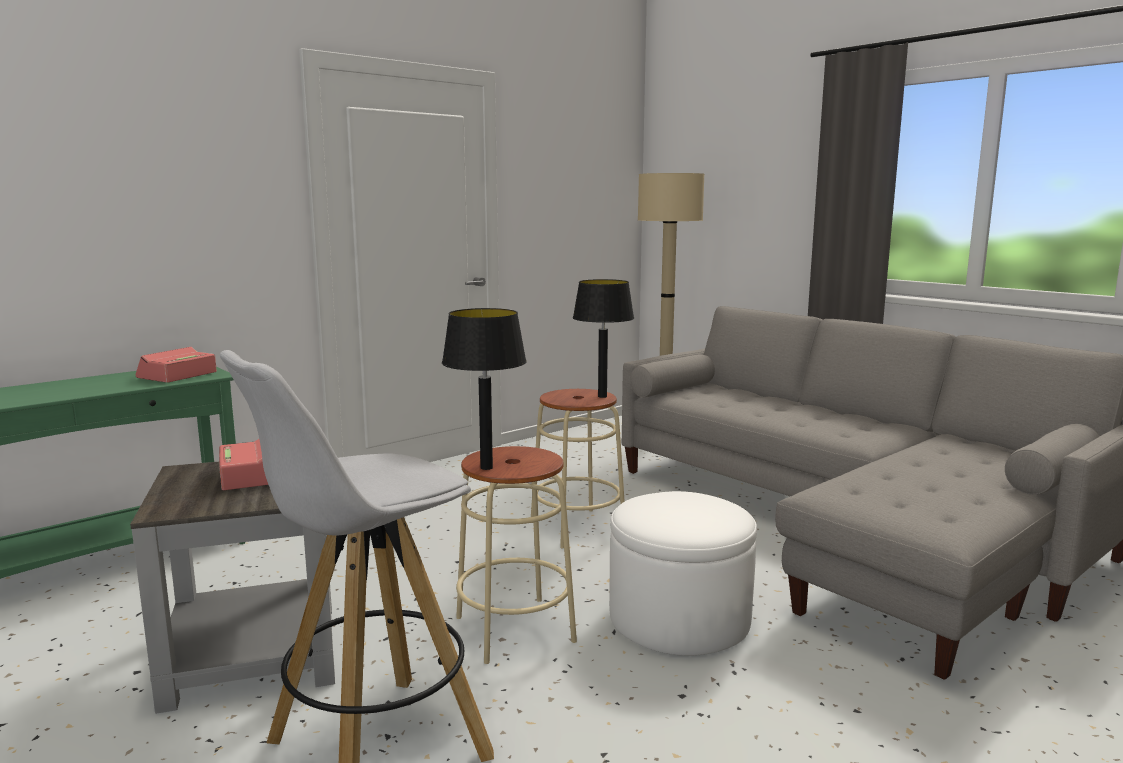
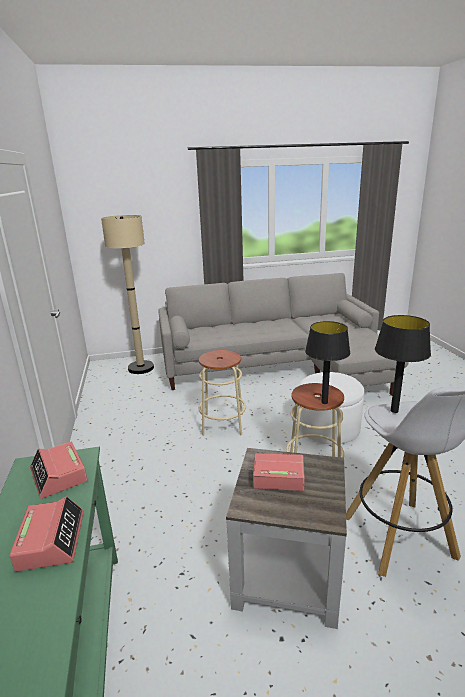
camera: 60 degrees left, 10 degrees up
black table lamp [573,279,634,398] -> black table lamp moved to [375,315,431,413]
none -> alarm clock [9,496,84,572]

